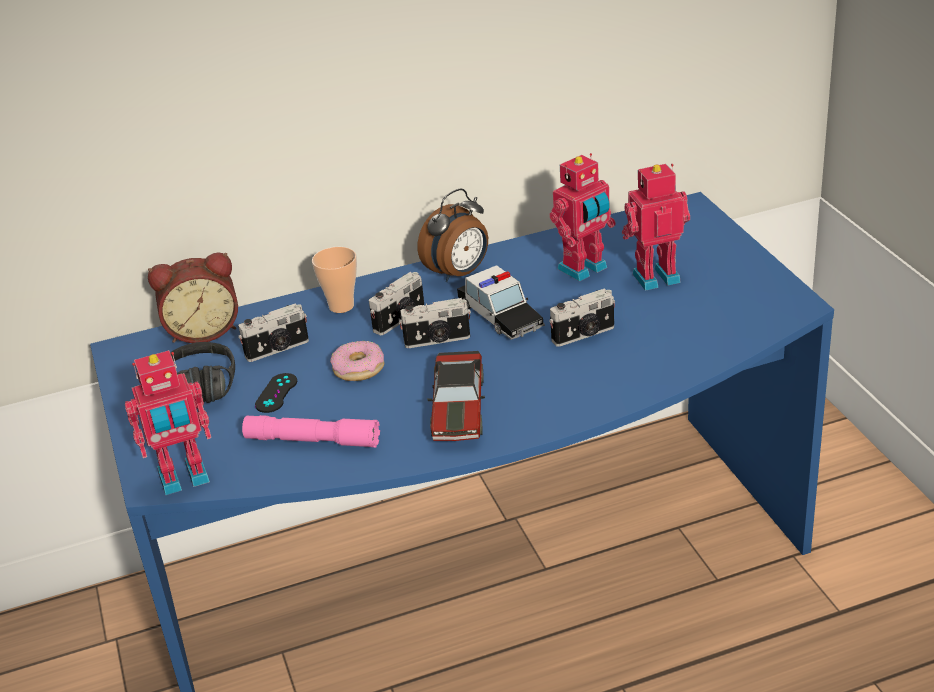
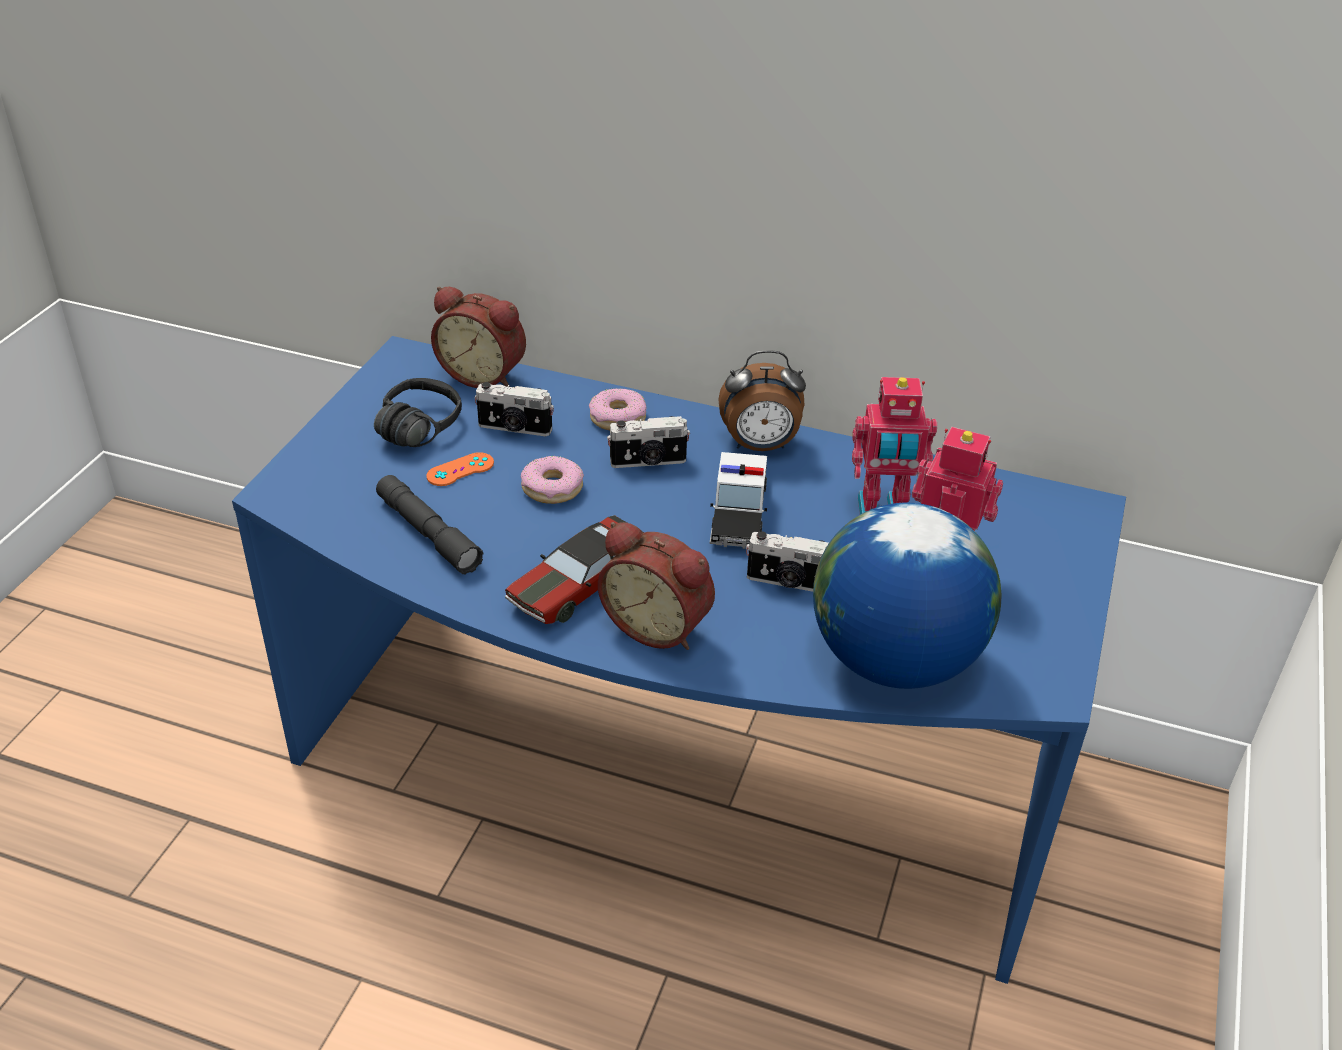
camera: 35 degrees right, 5 degrees up
toy robot [125,350,211,495] -> none
pink flashlight [242,415,380,448] -> grey flashlight [376,475,484,574]
black game controller [255,373,297,413] -> orange game controller [426,452,494,486]
cup [312,247,357,313] -> donut [589,388,646,430]
camera [399,298,471,348] -> none
none -> alarm clock [598,522,715,650]
none -> globe [813,503,1001,689]

